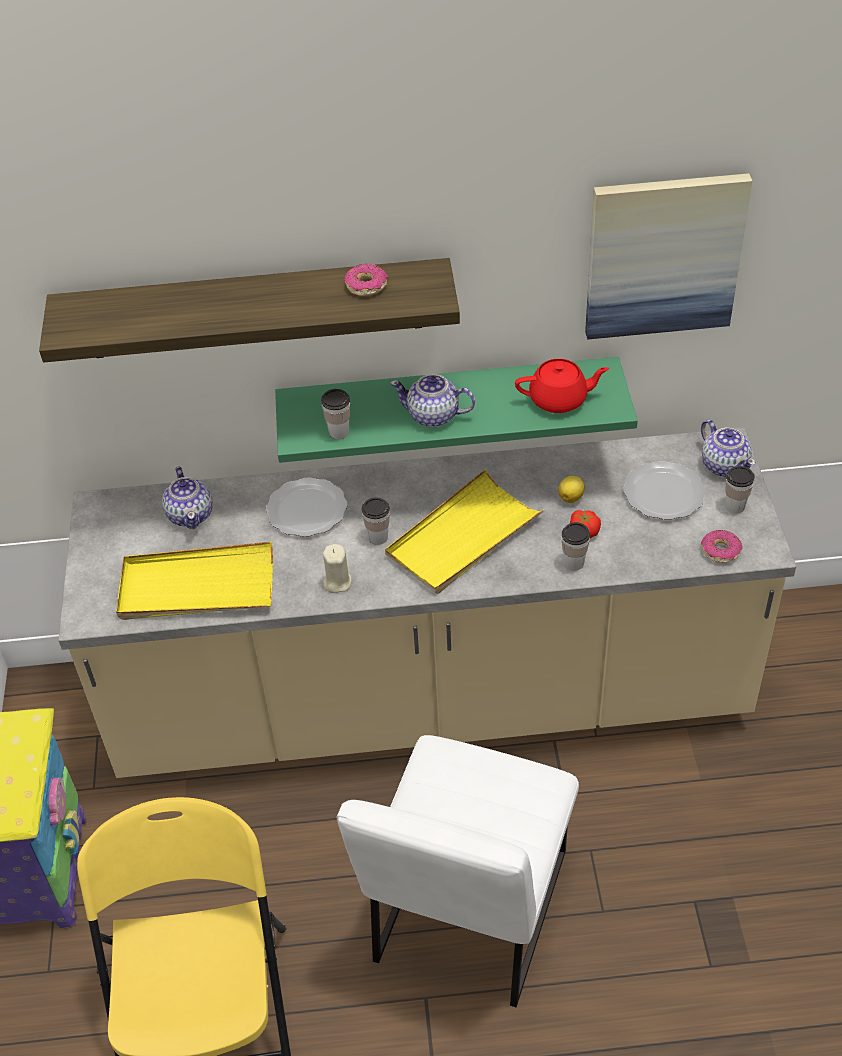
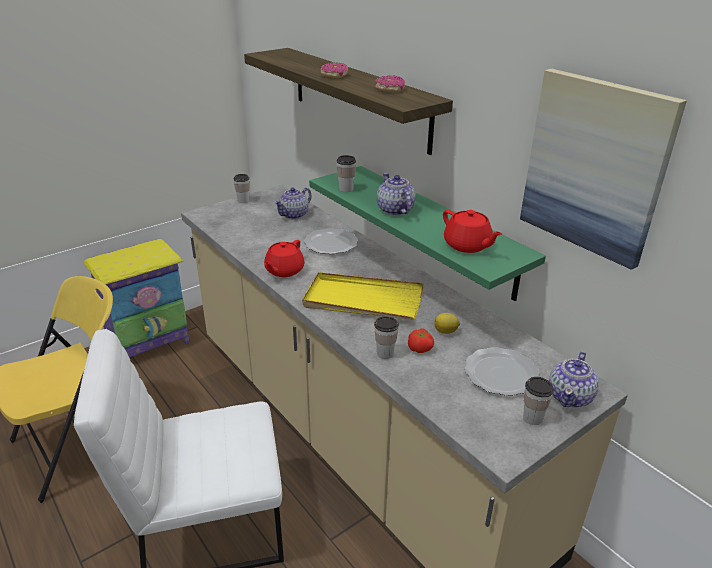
camera: 55 degrees right, 15 degrees down
yellow tray [116,541,273,620] -> none
beige candle [323,544,352,593] -> red teapot [264,240,305,277]
cup [362,497,390,545] -> cup moved to [234,174,250,203]
donut [701,530,742,563] -> donut moved to [321,63,348,78]

